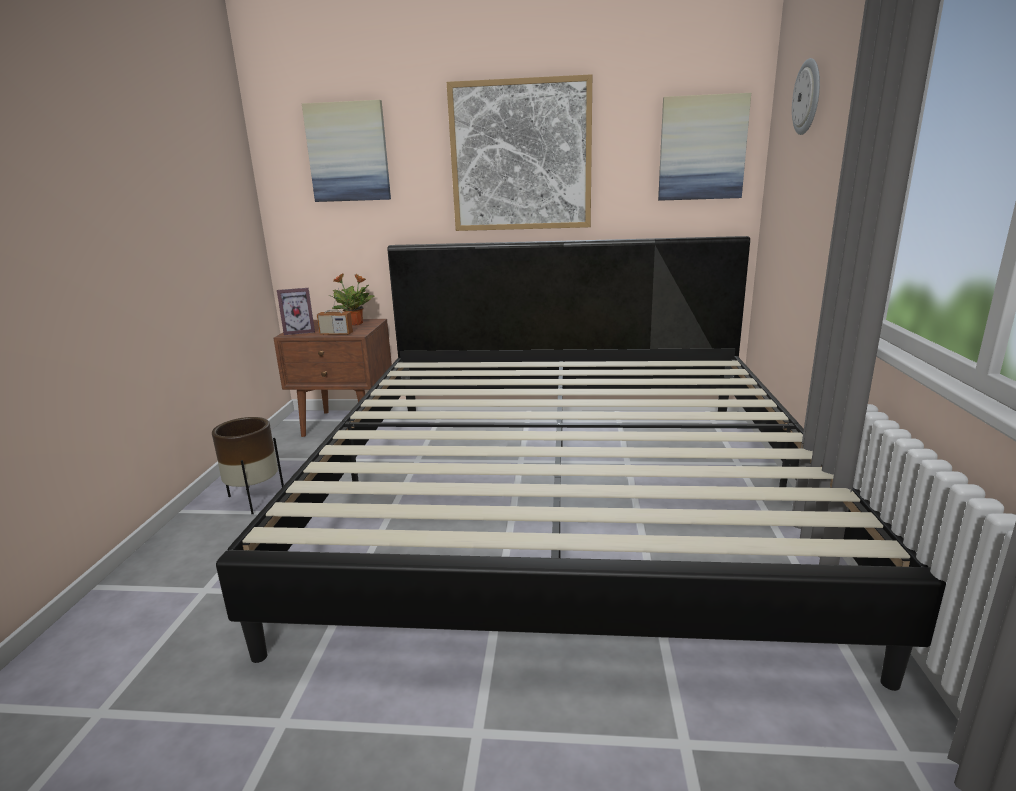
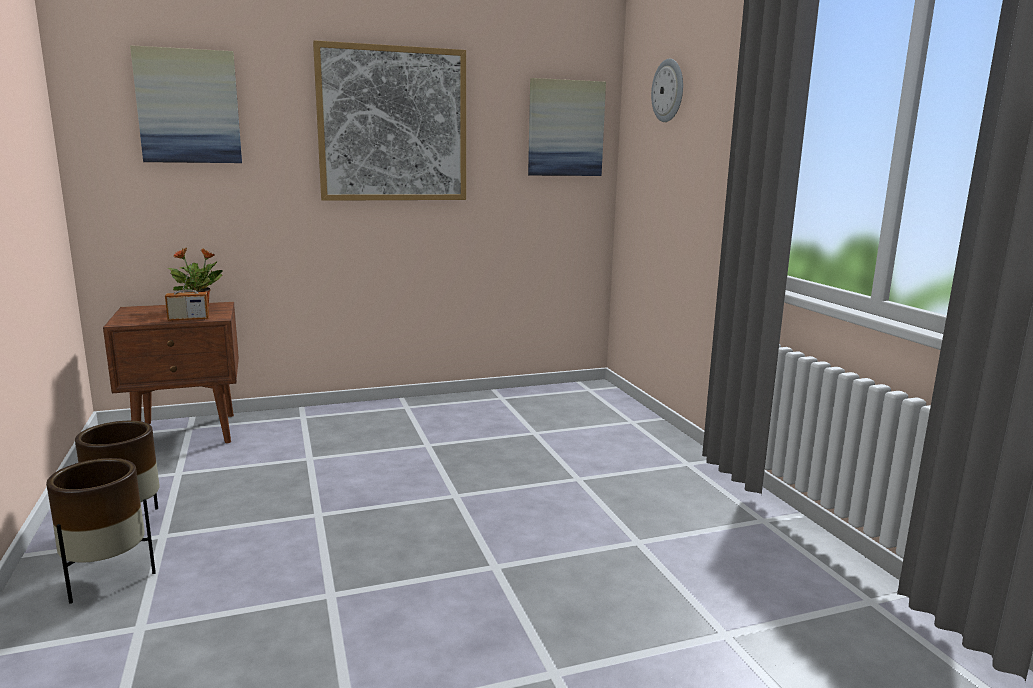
camera: 25 degrees left, 5 degrees down
bed [216,236,946,691] -> none
picture frame [277,288,315,335] -> none
none -> brown planter [46,458,156,604]

